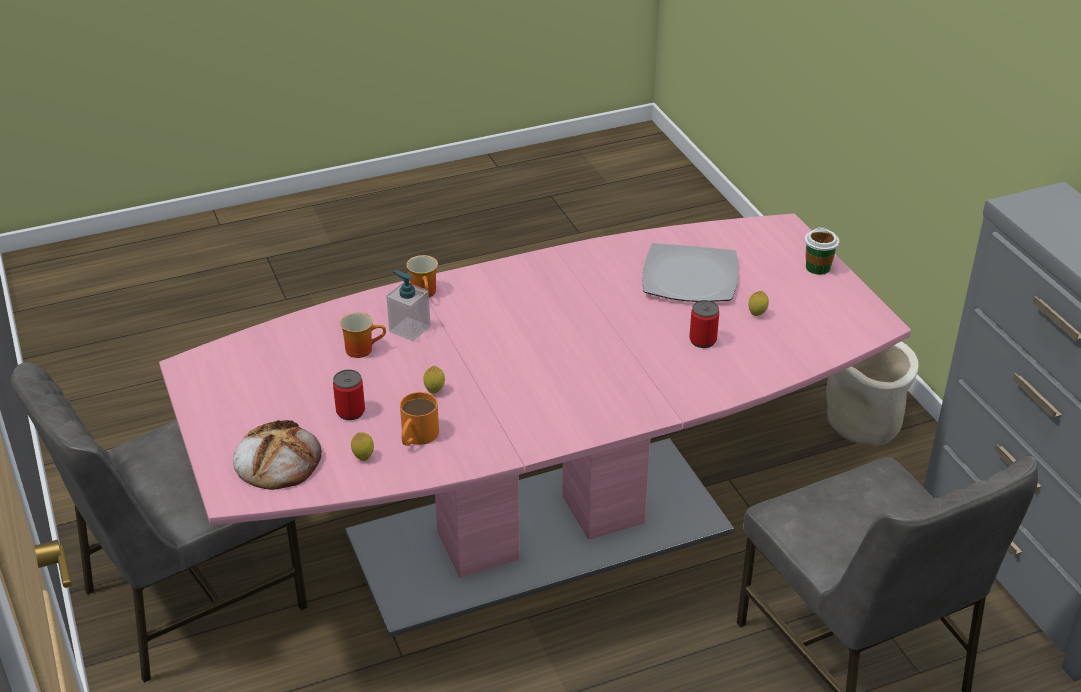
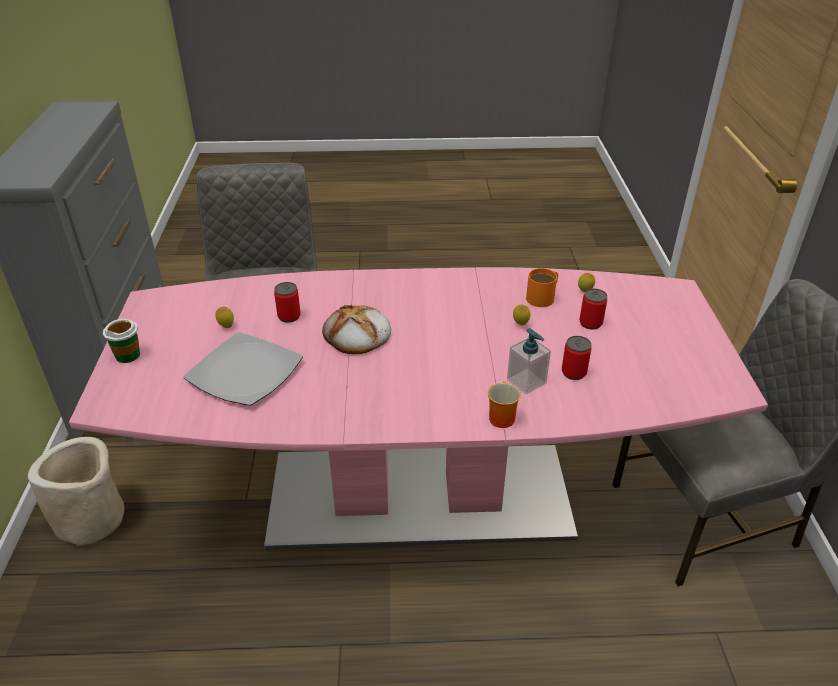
camera: 160 degrees left, 0 degrees up
bread [233,420,322,490] -> bread moved to [322,305,391,355]
mug [340,312,386,358] -> can [562,336,592,380]

